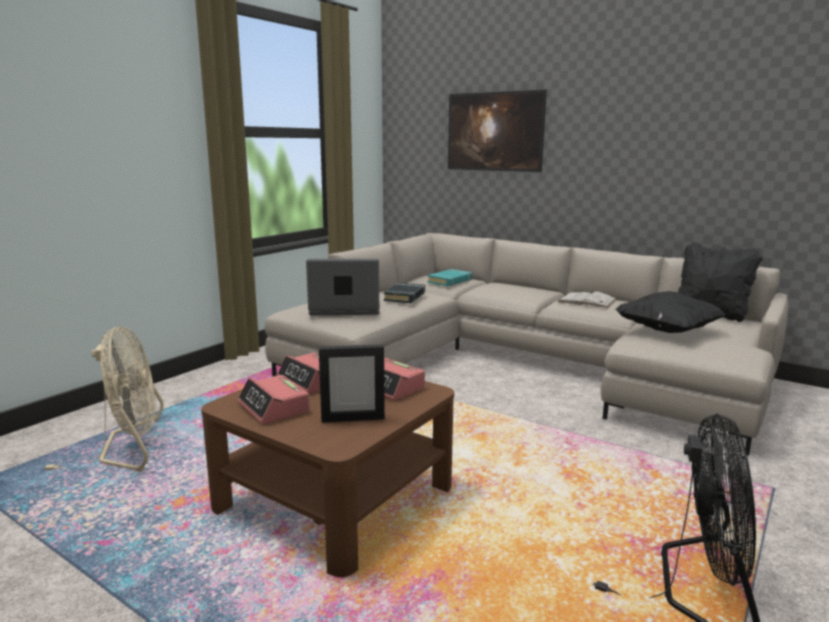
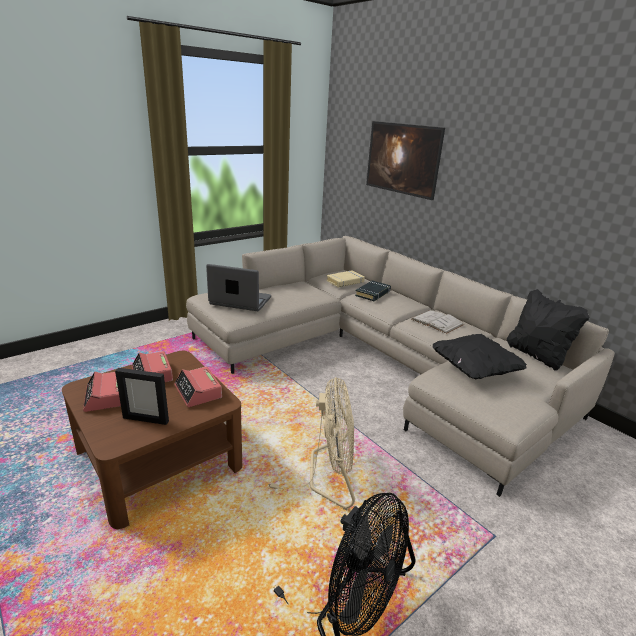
camera: 15 degrees right, 10 degrees up
beige fan [43,326,164,472] -> beige fan moved to [269,377,355,511]
black book [384,283,425,303] -> black book moved to [355,281,391,301]
turquoise book [427,269,472,286] -> beige book [326,270,365,287]

